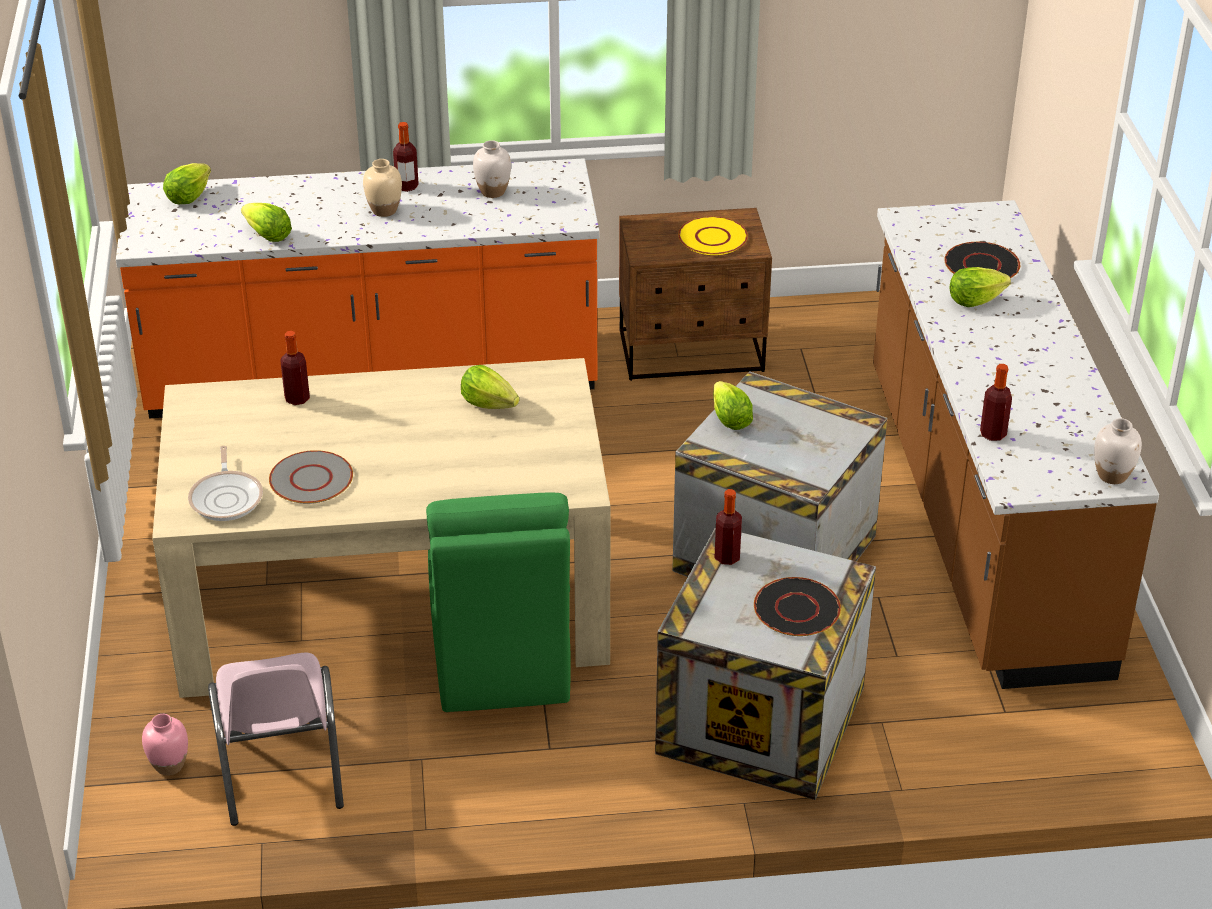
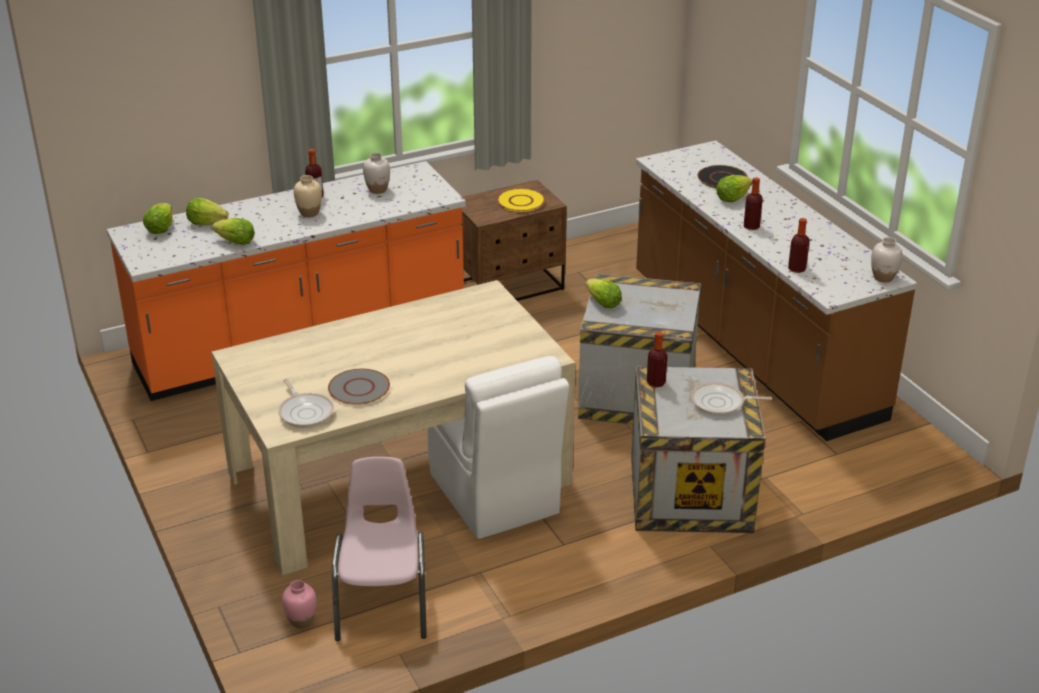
camera: 20 degrees left, 5 degrees down
pink chair [208,652,344,826] -> pink chair turned 150 degrees counterclockwise [332,457,427,641]
bottle [280,331,310,405] -> bottle moved to [744,177,763,230]
green chair [426,493,571,712] -> white chair [427,356,569,539]
lettuce [461,365,520,409] -> lettuce moved to [186,197,229,225]
black plate [754,577,841,636] -> frying pan [691,382,772,416]

